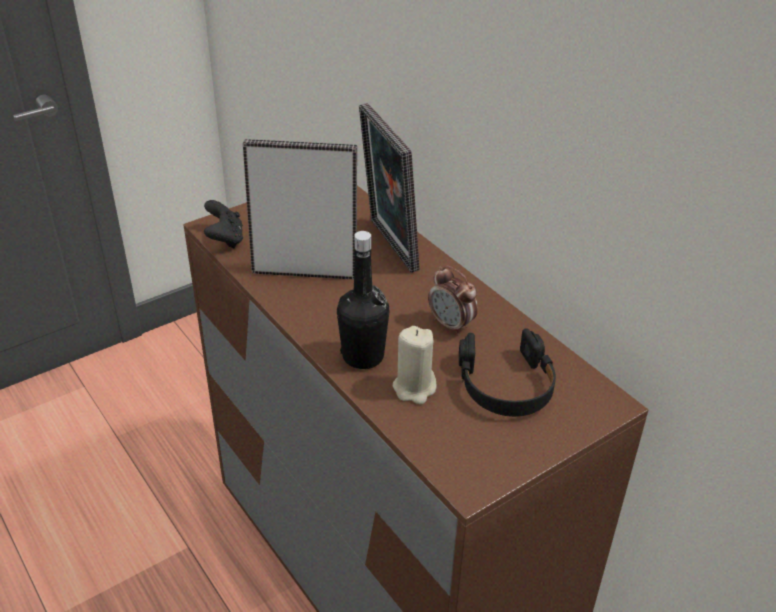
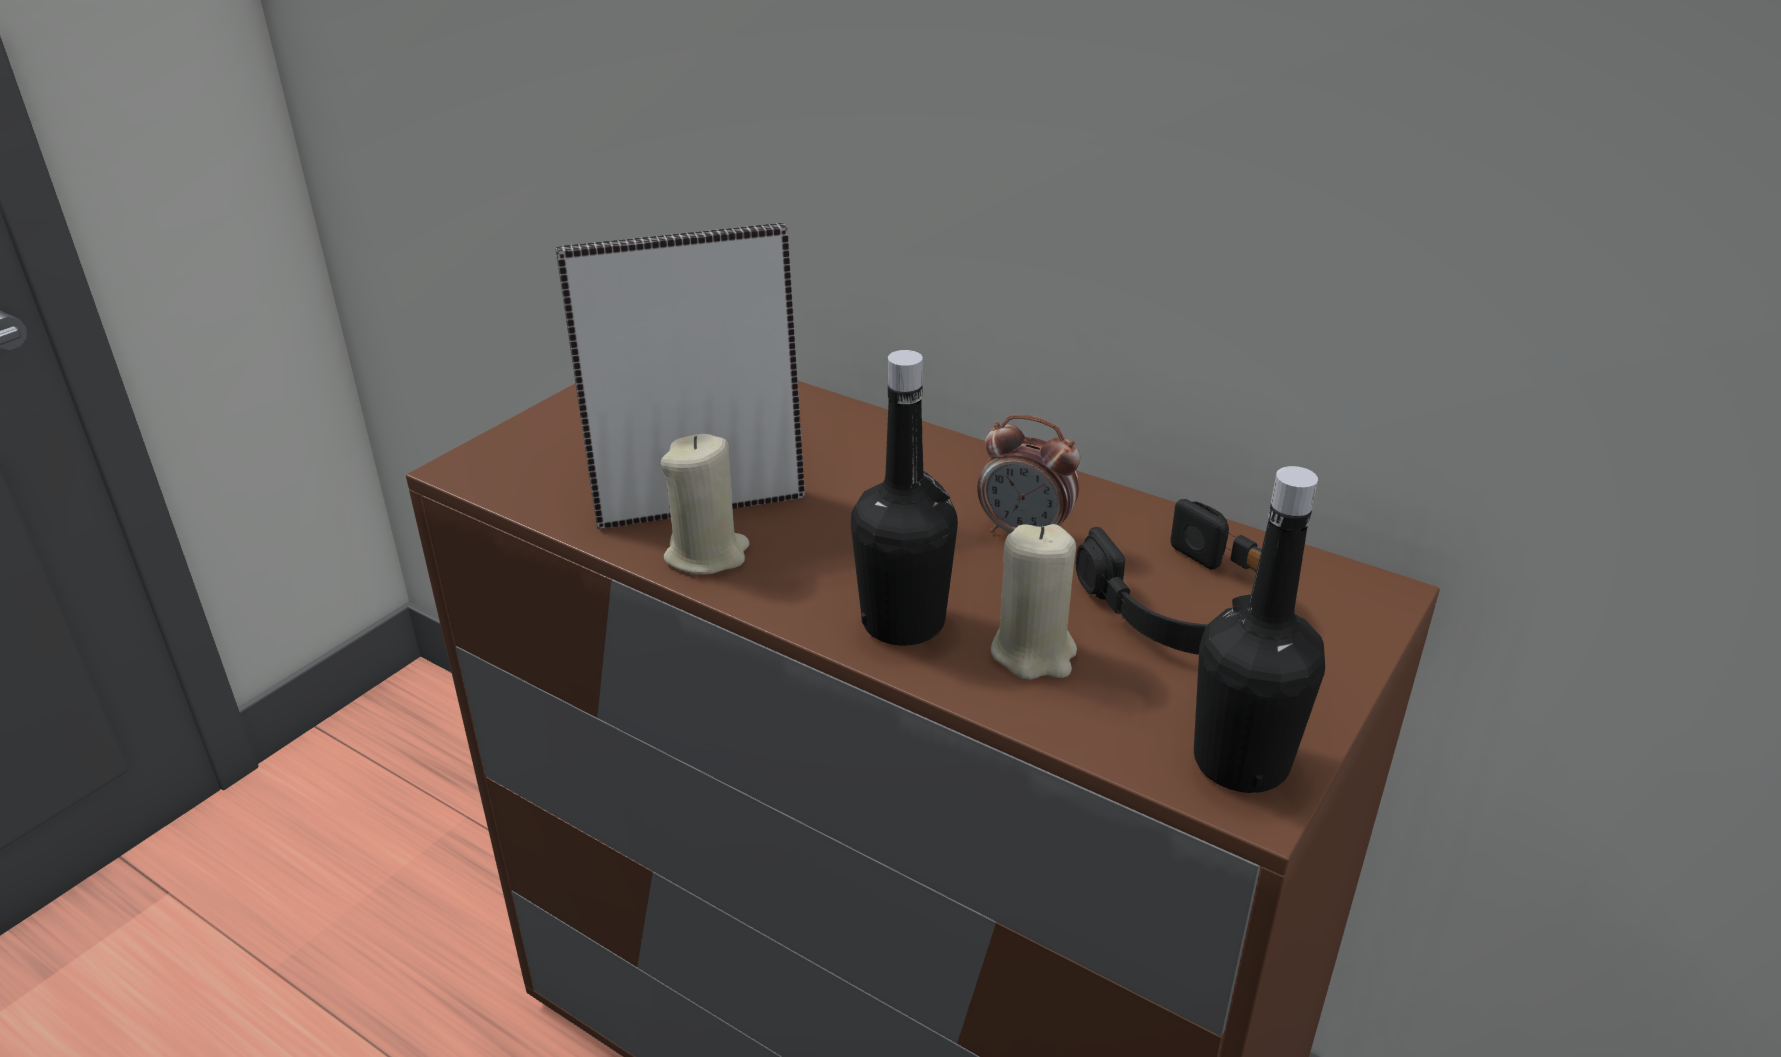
camera: 20 degrees left, 5 degrees down
black game controller [204,200,243,248] -> none
picture frame [359,103,420,273] -> none
none -> beige candle [661,434,750,575]
none -> black bottle [1194,466,1325,793]

